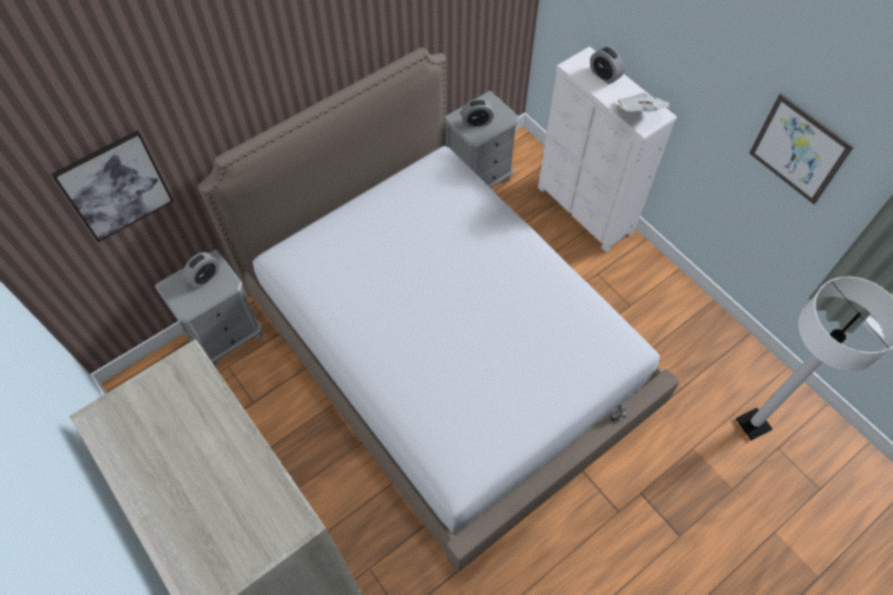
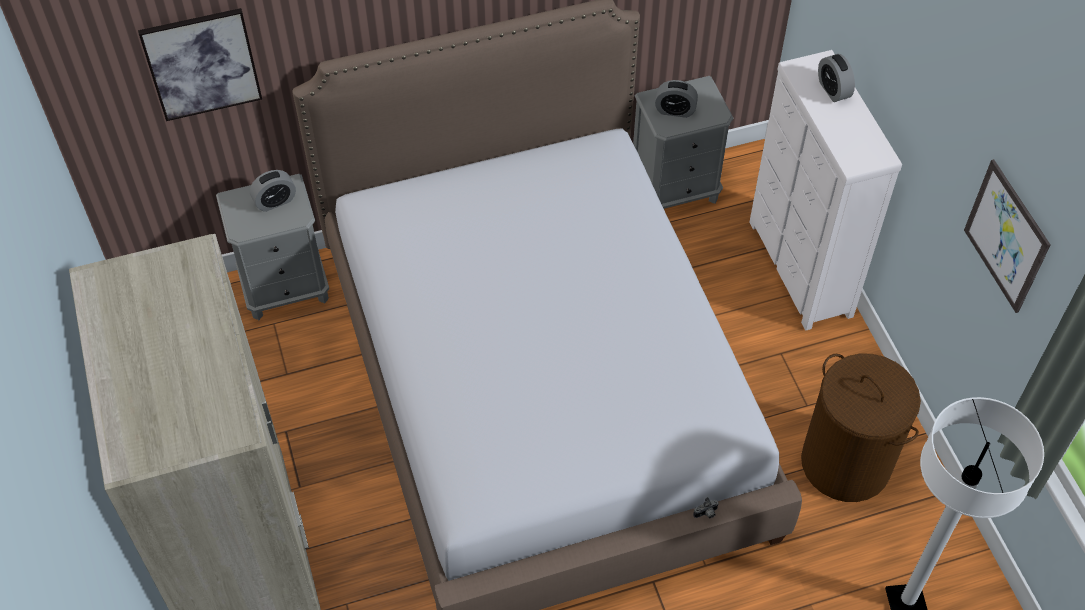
camera: 20 degrees right, 5 degrees down
newspaper [617,93,670,113] -> none
none -> brown laundry basket [801,354,921,502]

